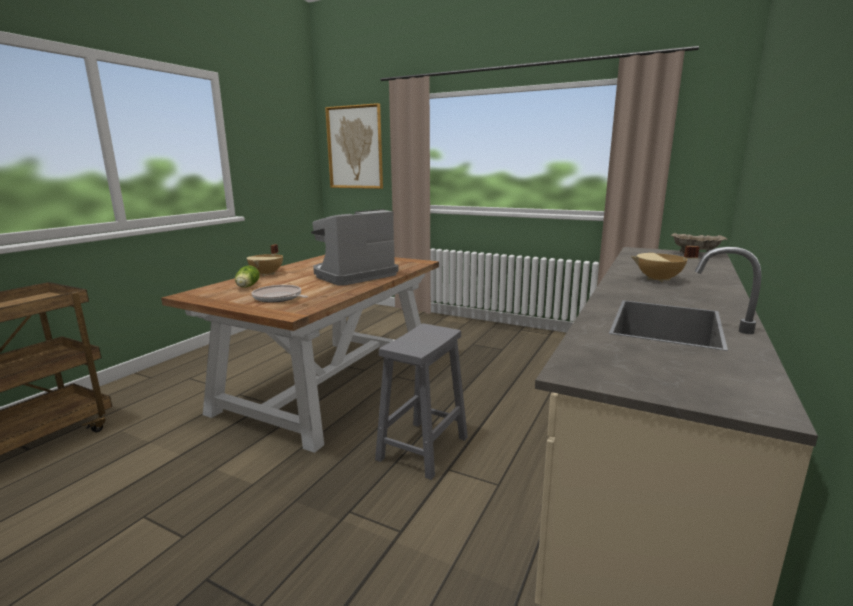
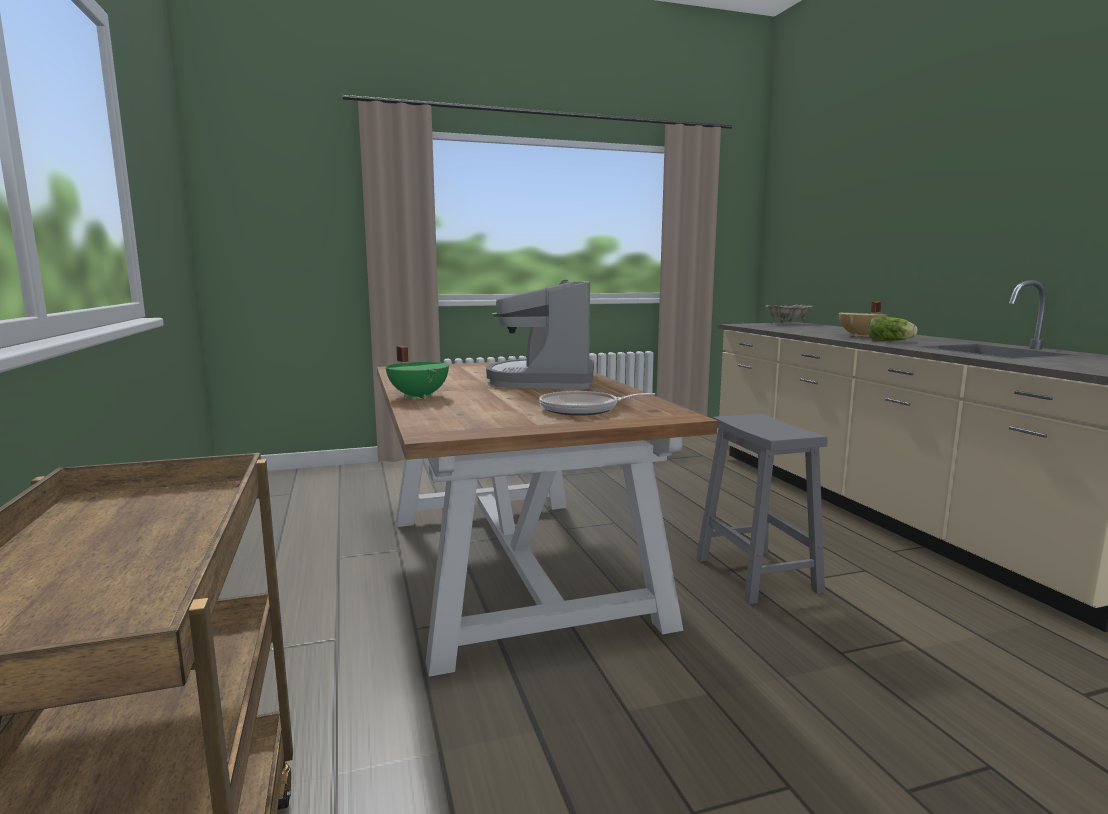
camera: 45 degrees left, 5 degrees down
lettuce [235,266,260,288] -> lettuce moved to [868,316,917,341]
beige cooking pot [247,244,283,276] -> green cooking pot [386,346,449,399]
picture [325,103,383,189] -> none

